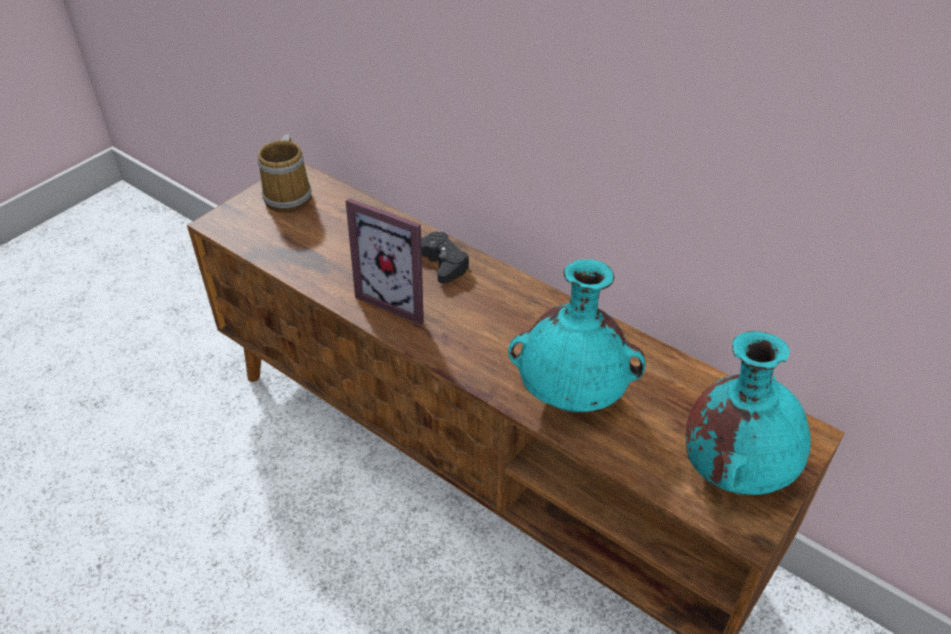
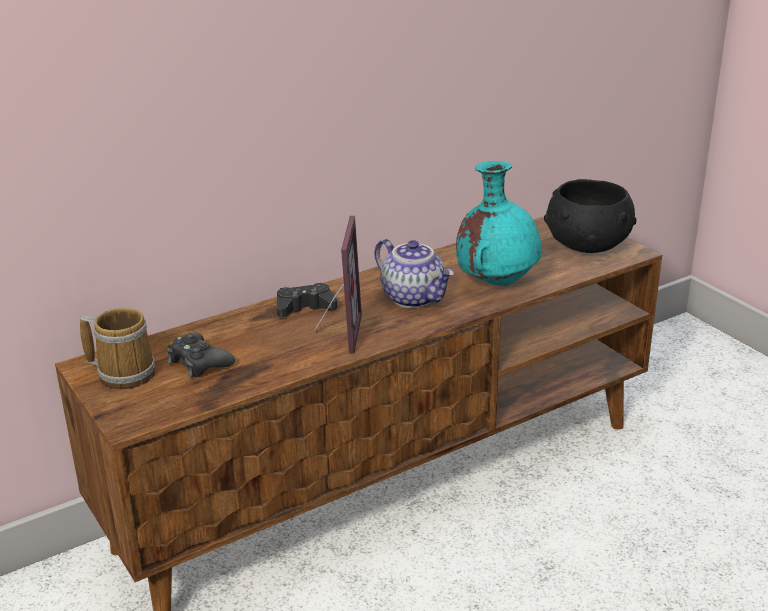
camera: 70 degrees left, 15 degrees down
picture frame [346,198,424,325] -> picture frame turned 45 degrees counterclockwise [314,216,362,354]
turquoise vase [685,331,811,495] -> black bowl [544,179,637,253]
none -> black game controller [167,332,235,377]
none -> teapot [375,239,454,308]

